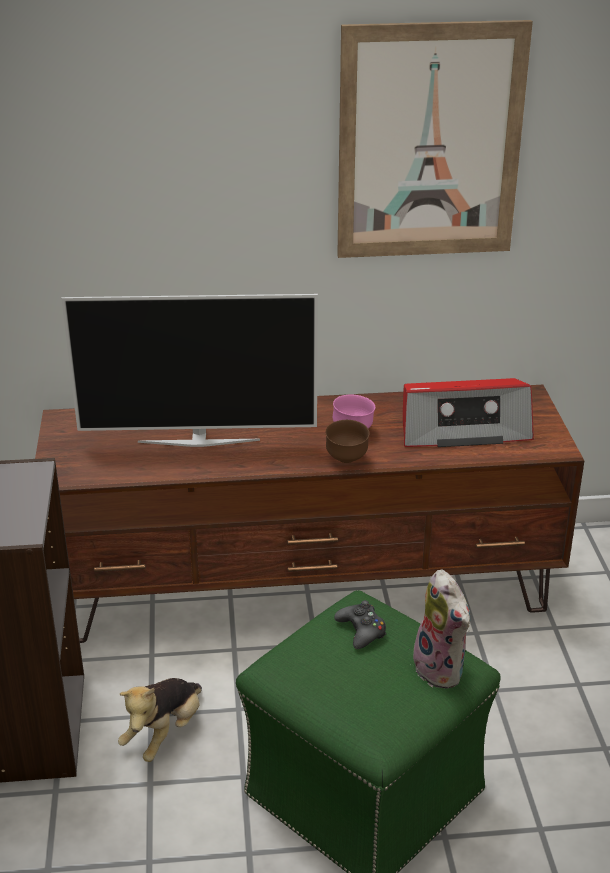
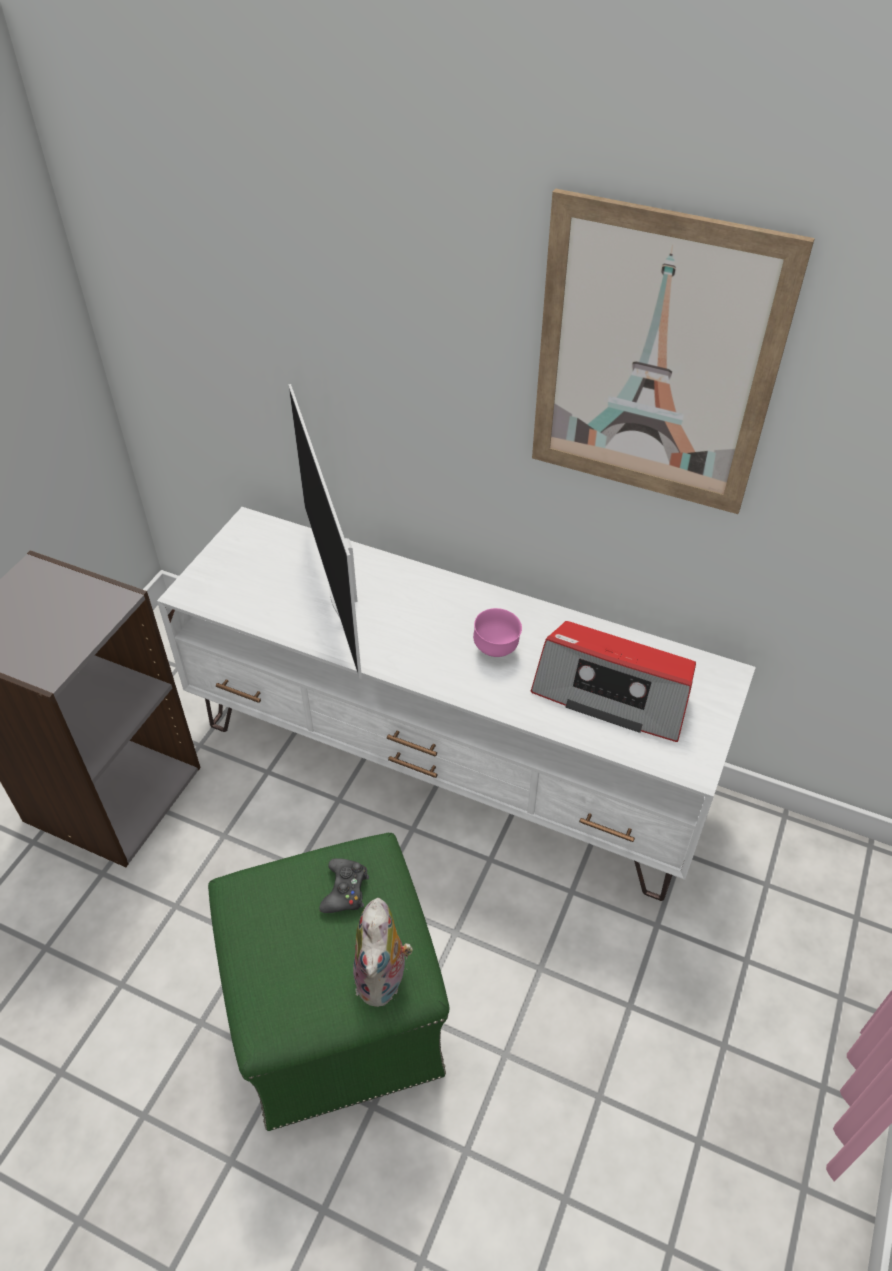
camera: 30 degrees right, 15 degrees up
brown tv stand [35,385,584,643] -> white tv stand [157,507,756,901]
television [61,294,318,447] -> television turned 45 degrees clockwise [288,384,362,679]
plush toy [118,678,202,762] -> none
brown bowl [326,420,370,463] -> none

